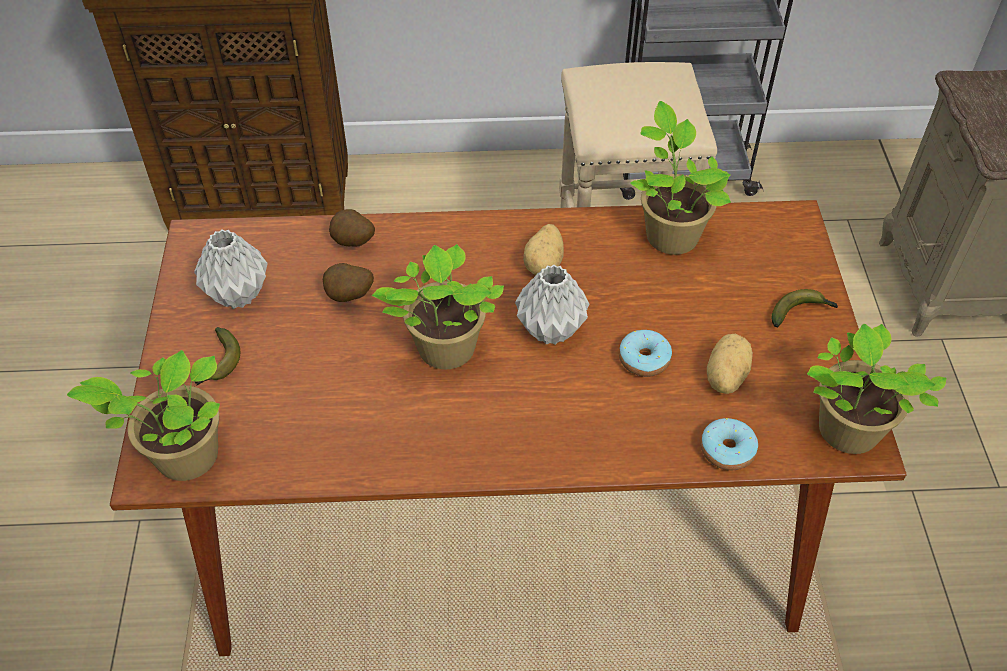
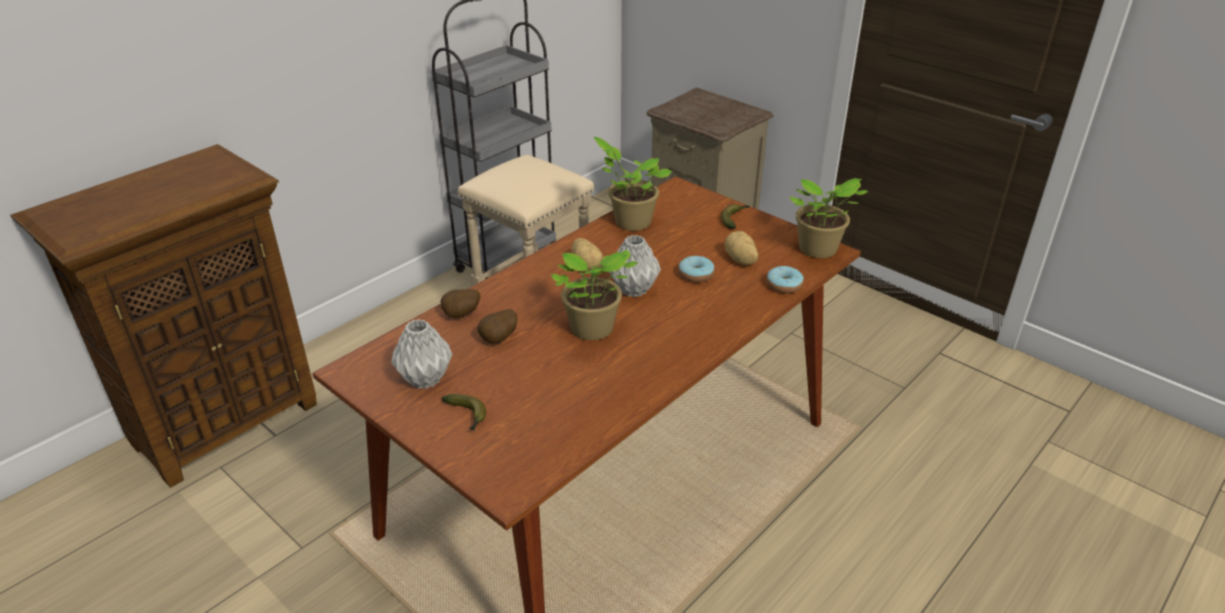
camera: 45 degrees left, 15 degrees down
potted plant [67,350,220,481] -> none

